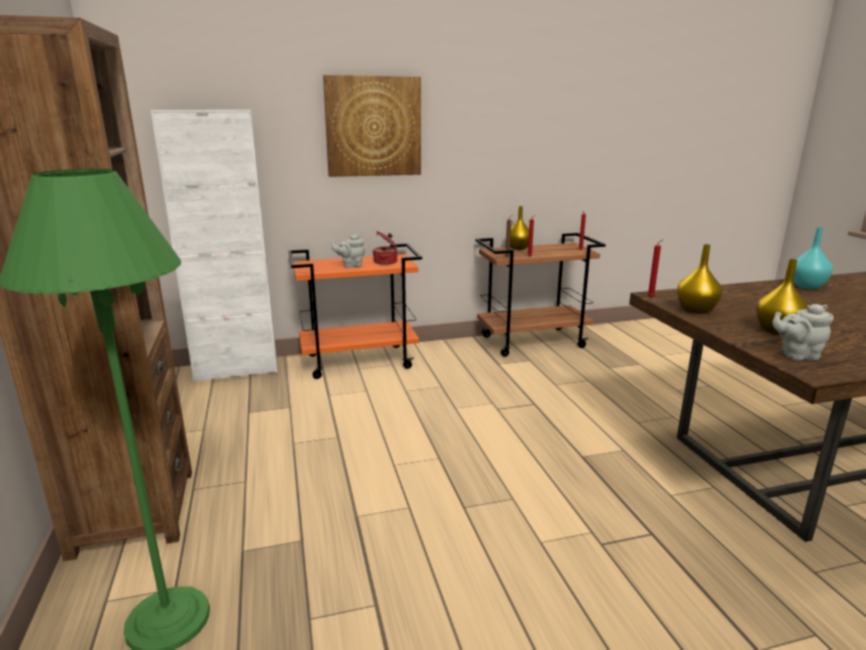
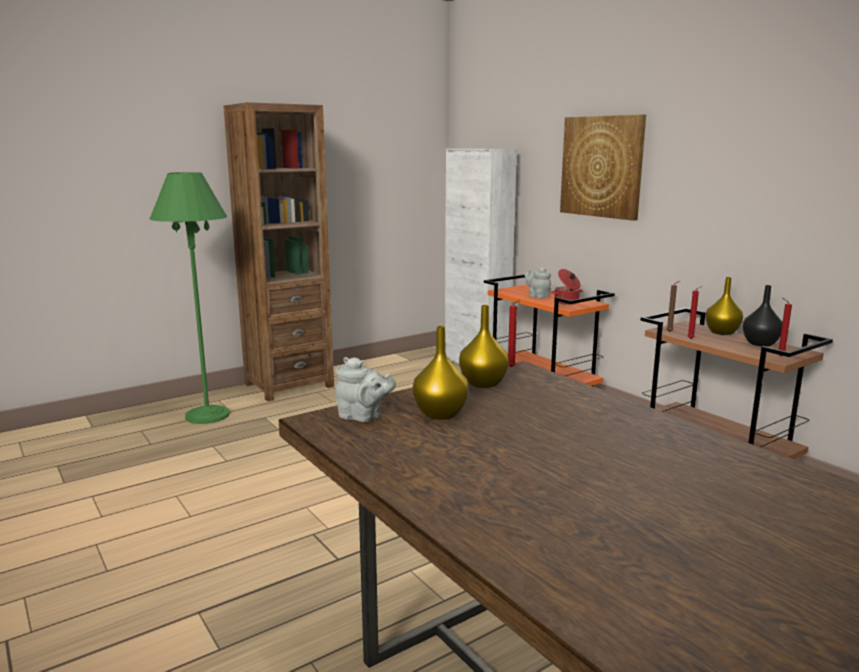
camera: 70 degrees right, 5 degrees down
grey teapot [772,304,834,360] -> grey teapot turned 135 degrees clockwise [336,357,396,422]
turquoise vase [793,227,832,289] -> none
none -> black vase [743,285,783,347]

